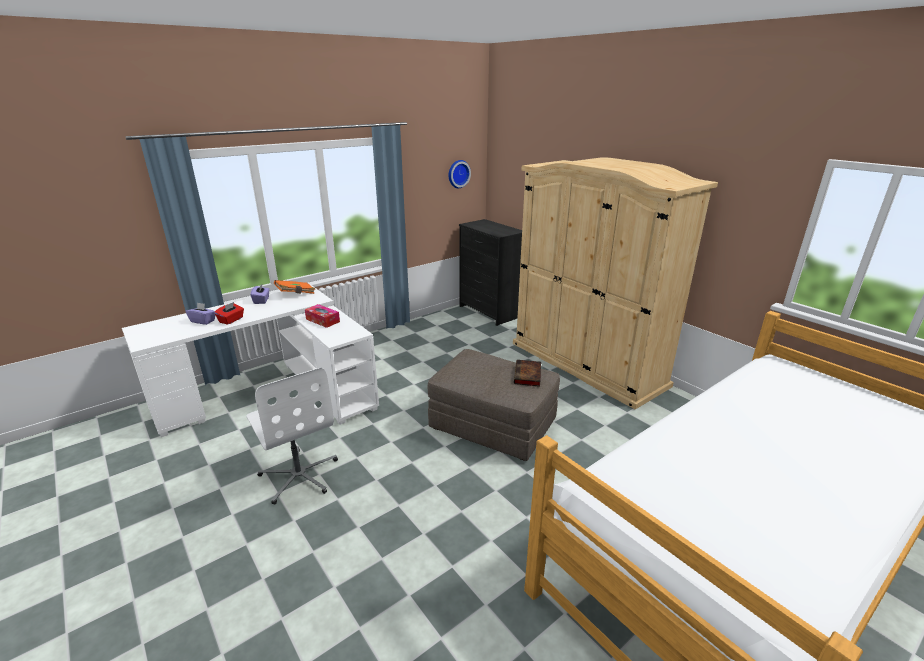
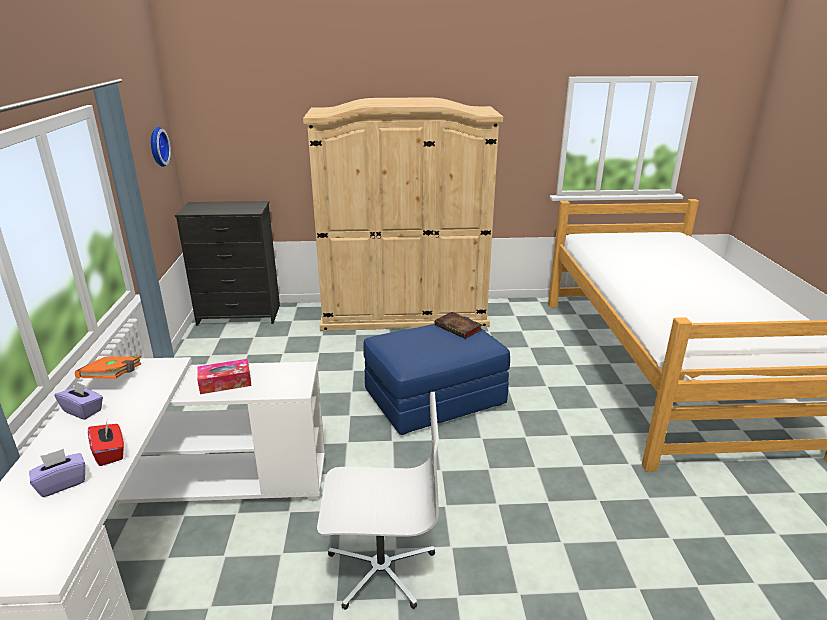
camera: 55 degrees left, 0 degrees up
grey ottoman [428,349,560,461] -> blue ottoman [363,317,510,435]

